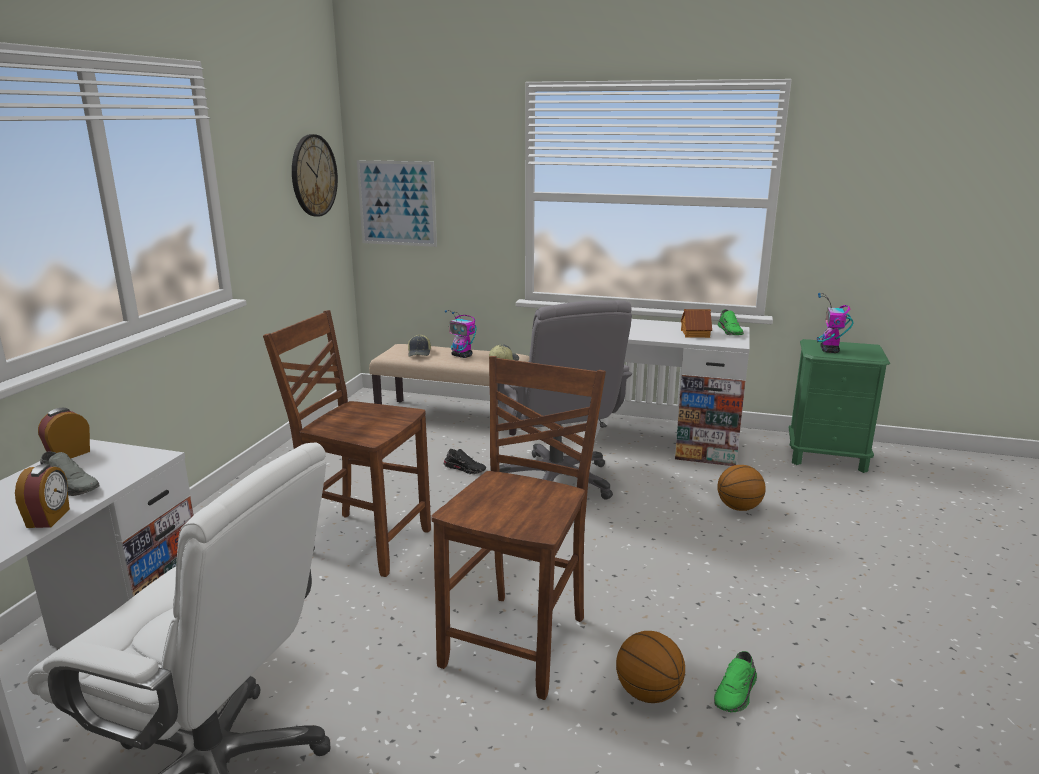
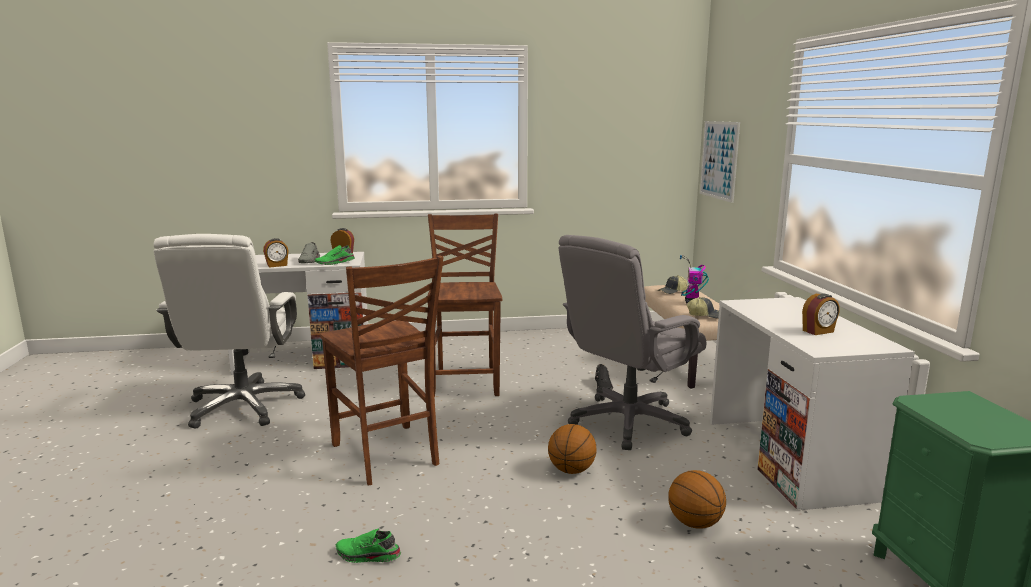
camera: 65 degrees right, 5 degrees down
wall clock [292,134,338,217] -> none
brown chair [432,356,606,700] -> brown chair turned 60 degrees clockwise [320,256,443,485]
basketball [616,631,685,703] -> basketball moved to [548,424,597,474]
toy house [681,309,712,338] -> alarm clock [802,294,840,335]
green shoe [718,309,744,335] -> green shoe moved to [315,245,355,265]
toy robot [817,293,854,353] -> none

